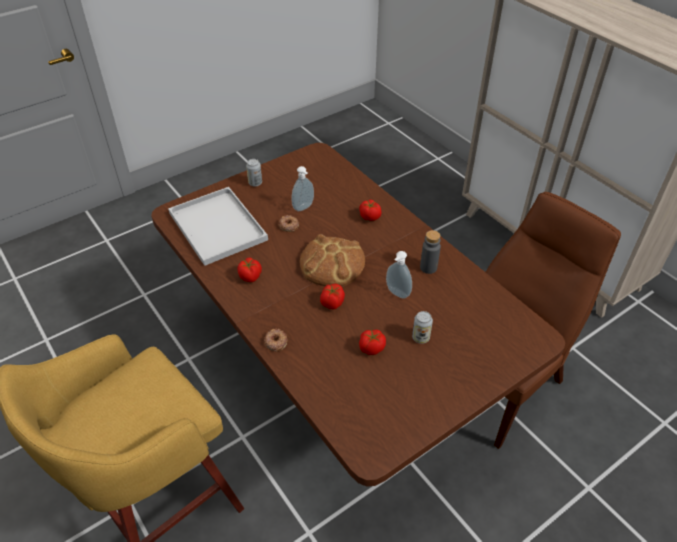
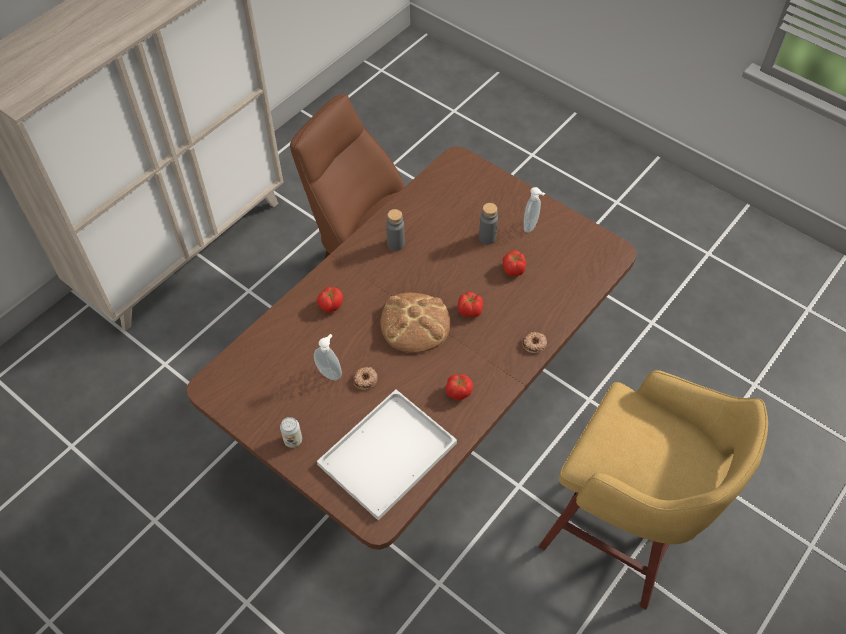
camera: 105 degrees left, 10 degrees up
soap dispenser [386,251,412,299] -> soap dispenser moved to [524,187,545,233]
can [412,311,433,344] -> grey bottle [479,203,498,244]

